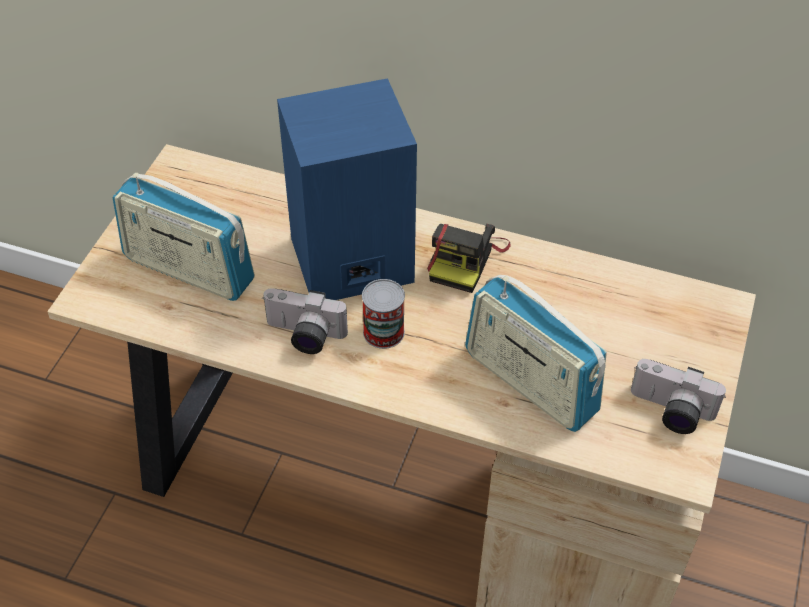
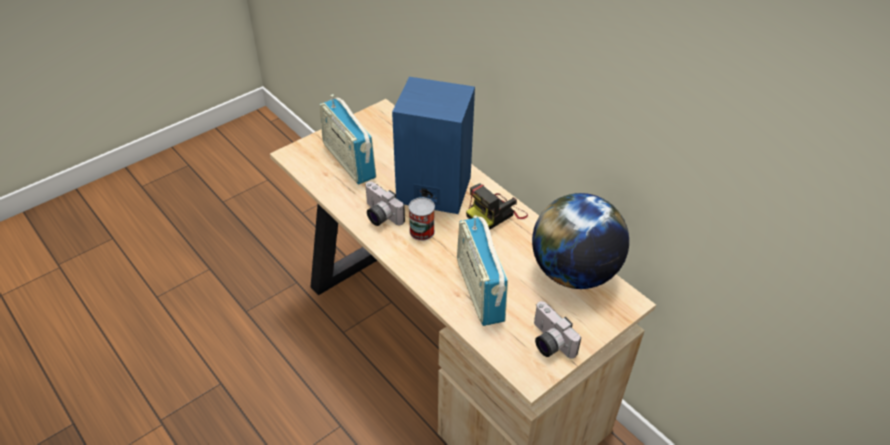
camera: 30 degrees right, 5 degrees down
none -> globe [532,193,629,289]

